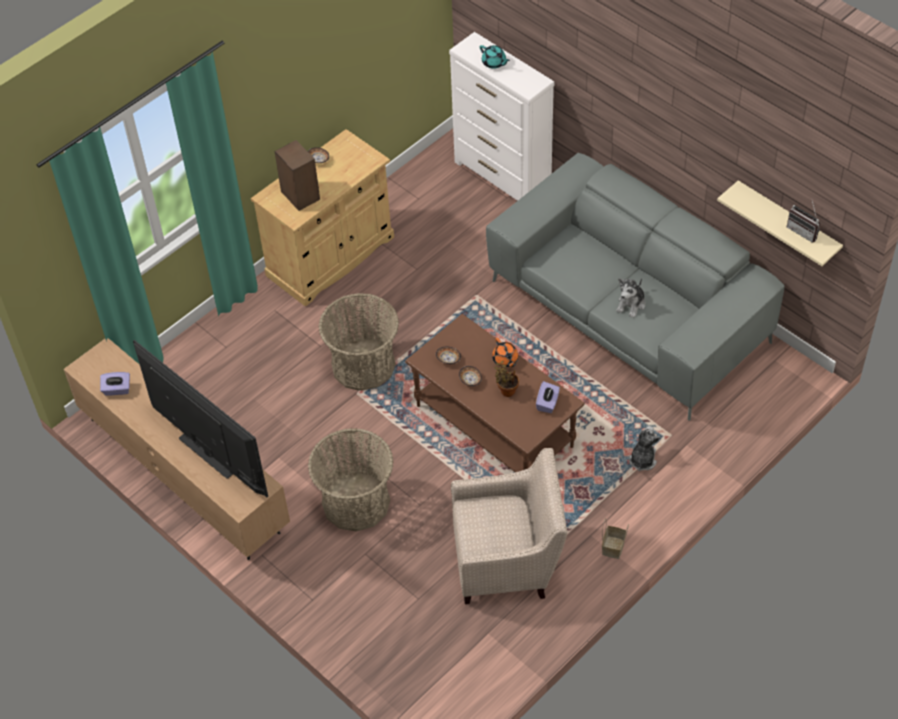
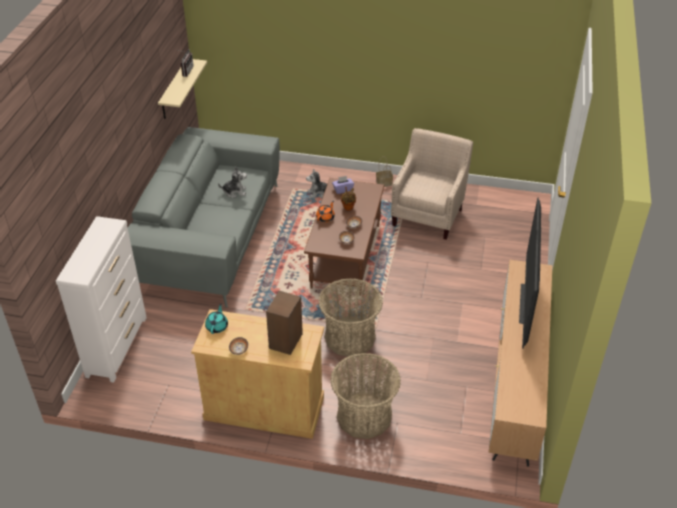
camera: 125 degrees left, 10 degrees down
purple tissue box [100,372,130,396] -> none
basket [308,428,394,532] -> basket moved to [330,353,401,439]
beige armchair [451,448,567,604] -> beige armchair turned 60 degrees clockwise [391,128,473,240]
turquoise teapot [480,45,510,69] -> turquoise teapot moved to [205,304,228,334]

